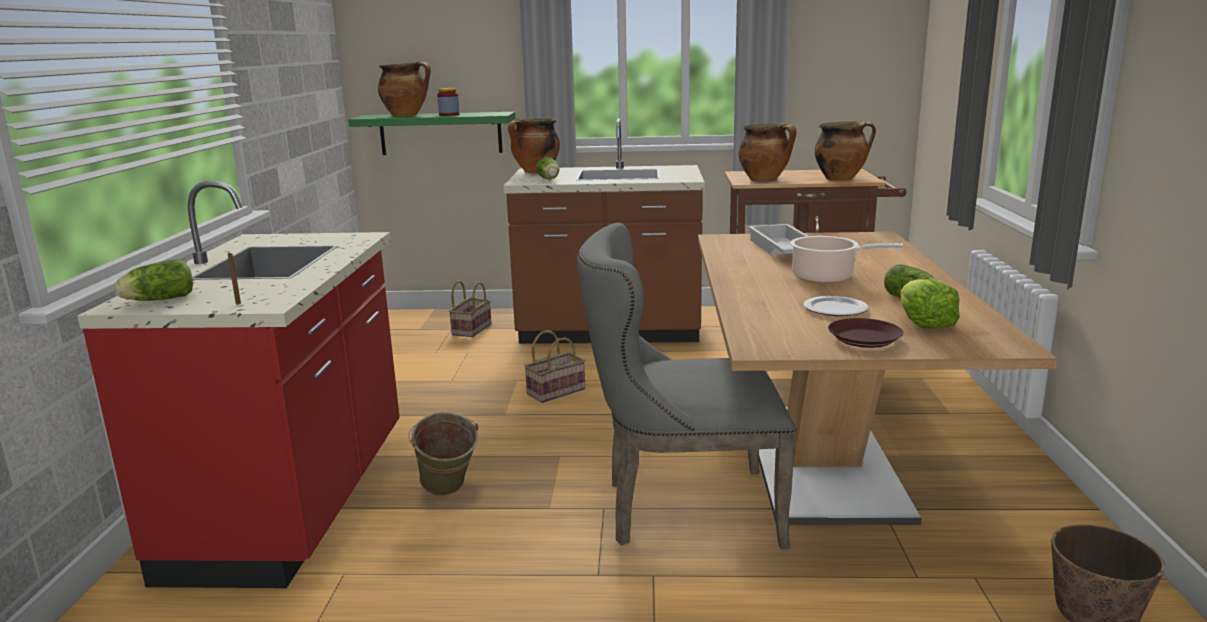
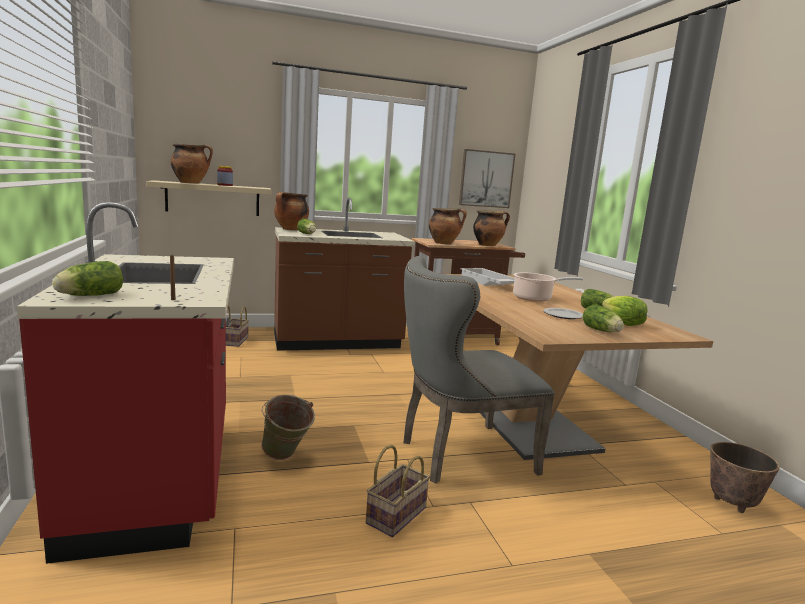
camera: 20 degrees left, 5 degrees down
green shelf [348,112,515,155] -> beige shelf [146,180,272,216]
basket [524,330,585,403] -> basket moved to [366,444,430,537]
brown plate [828,318,903,348] -> lettuce [583,305,624,332]
none -> picture [459,149,515,208]

